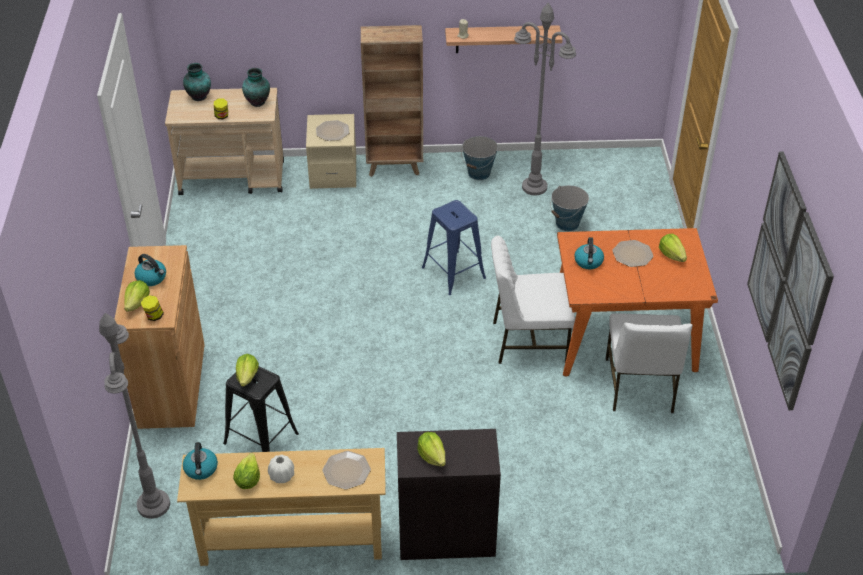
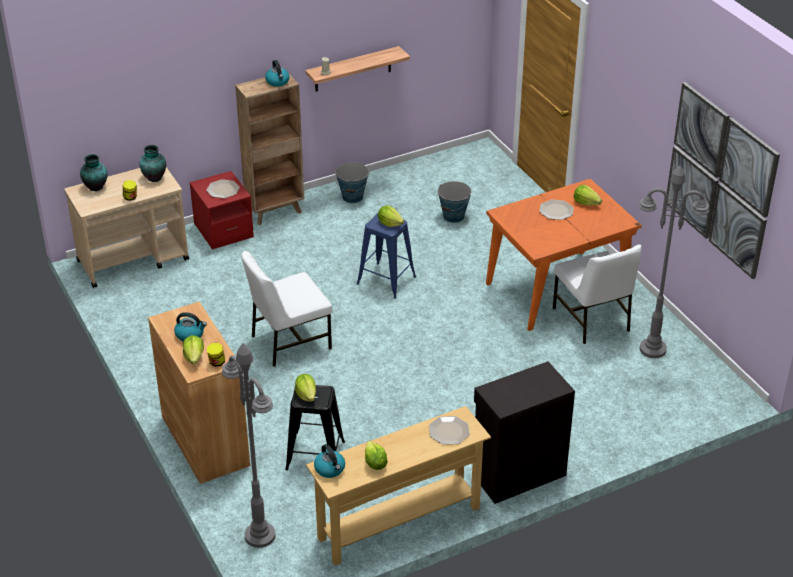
camera: 25 degrees left, 5 degrees down
white vase [268,455,294,483] -> none
beige nightstand [306,114,356,189] -> red nightstand [190,171,254,250]
lettuce [417,432,446,467] -> lettuce moved to [378,205,404,227]
white chair [491,236,575,364] -> white chair moved to [241,251,333,367]
grey floor lamp [514,3,576,196] -> grey floor lamp moved to [639,165,709,358]
kettle [574,237,604,269] -> kettle moved to [265,60,290,87]

